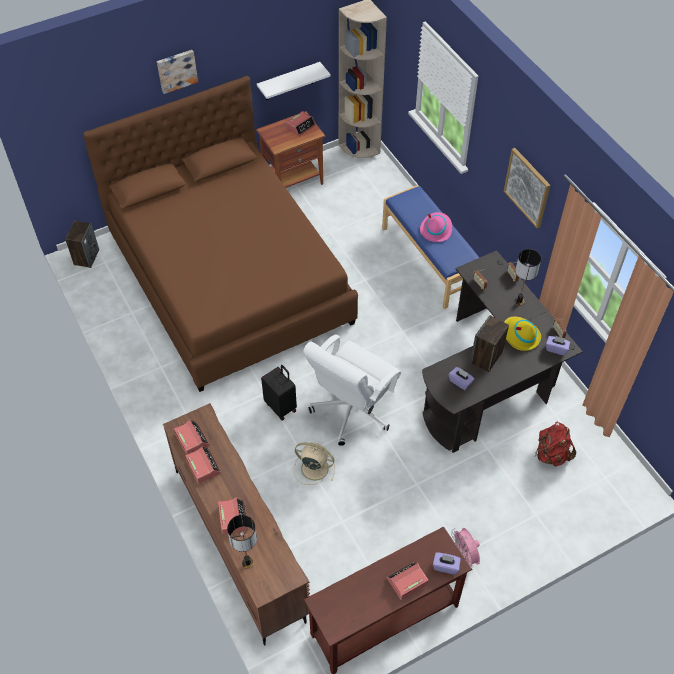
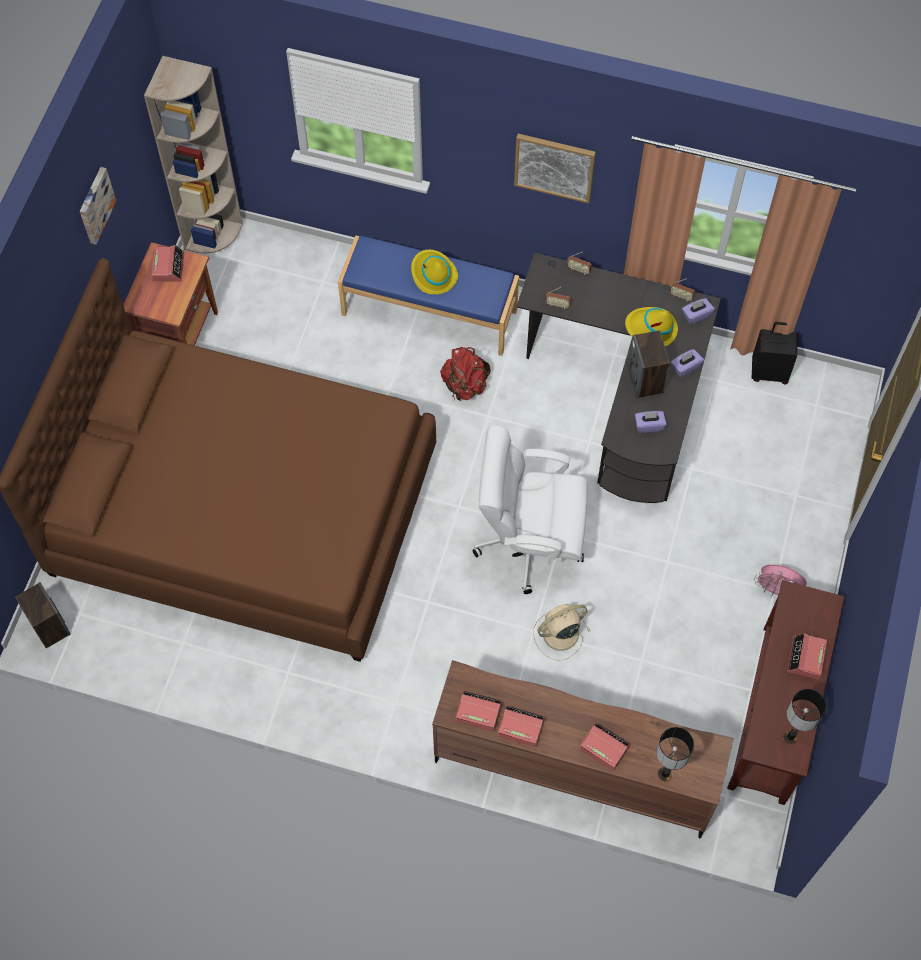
camera: 45 degrees left, 10 degrees up
picture [157,50,198,94] -> picture moved to [80,167,116,245]
white shelf [257,62,331,100] -> none
black suitcase [261,365,297,421] -> black suitcase moved to [751,322,798,384]
white office chair [303,334,401,446] -> white office chair turned 105 degrees clockwise [472,426,588,594]
pink hat [420,212,452,242] -> yellow hat [411,250,458,295]
purple tissue box [433,553,461,575] -> purple tissue box moved to [671,349,704,377]
table lamp [514,249,541,306] -> table lamp moved to [783,689,826,744]
red backpack [536,422,576,466] -> red backpack moved to [440,347,491,401]

